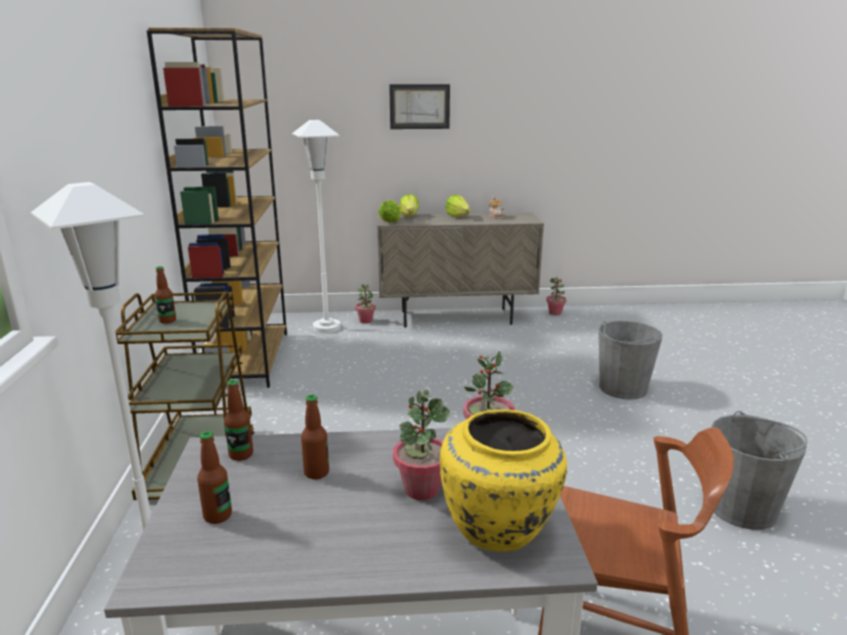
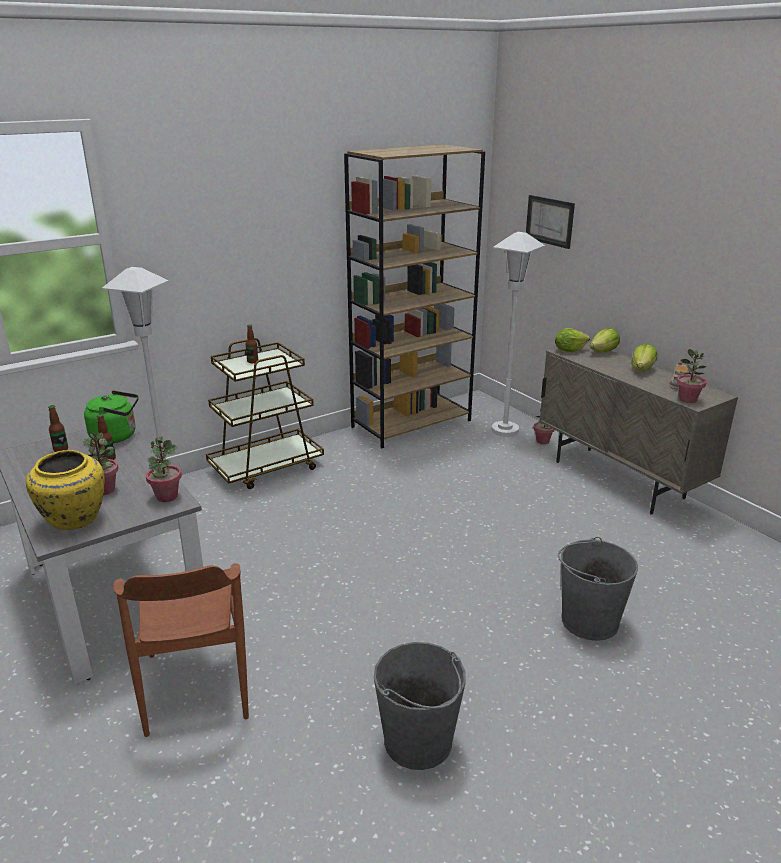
camera: 60 degrees right, 5 degrees up
bottle [224,379,253,461] -> green kettle [84,390,139,443]
picture [389,84,450,129] -> picture moved to [526,195,575,249]
potted plant [546,277,566,315] -> potted plant moved to [677,349,706,403]

